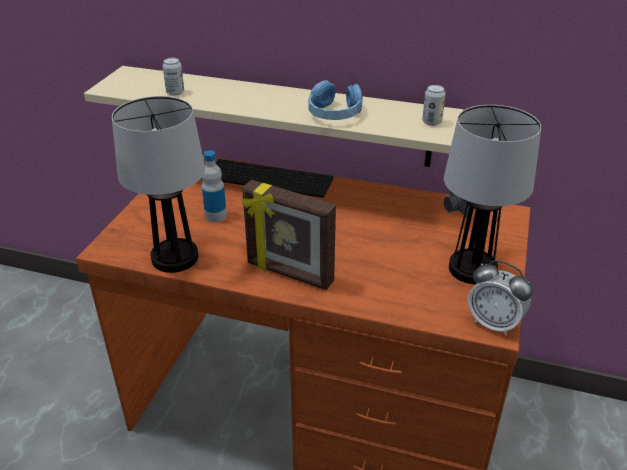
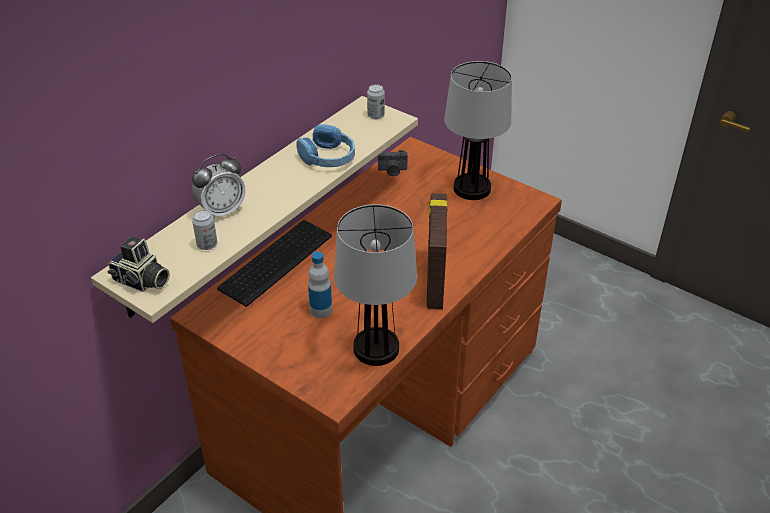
camera: 70 degrees left, 5 degrees up
picture frame [242,180,336,290] -> picture frame turned 135 degrees clockwise [427,193,447,309]
alarm clock [468,260,533,336] -> alarm clock moved to [192,154,245,219]
none -> camera [107,237,170,292]

